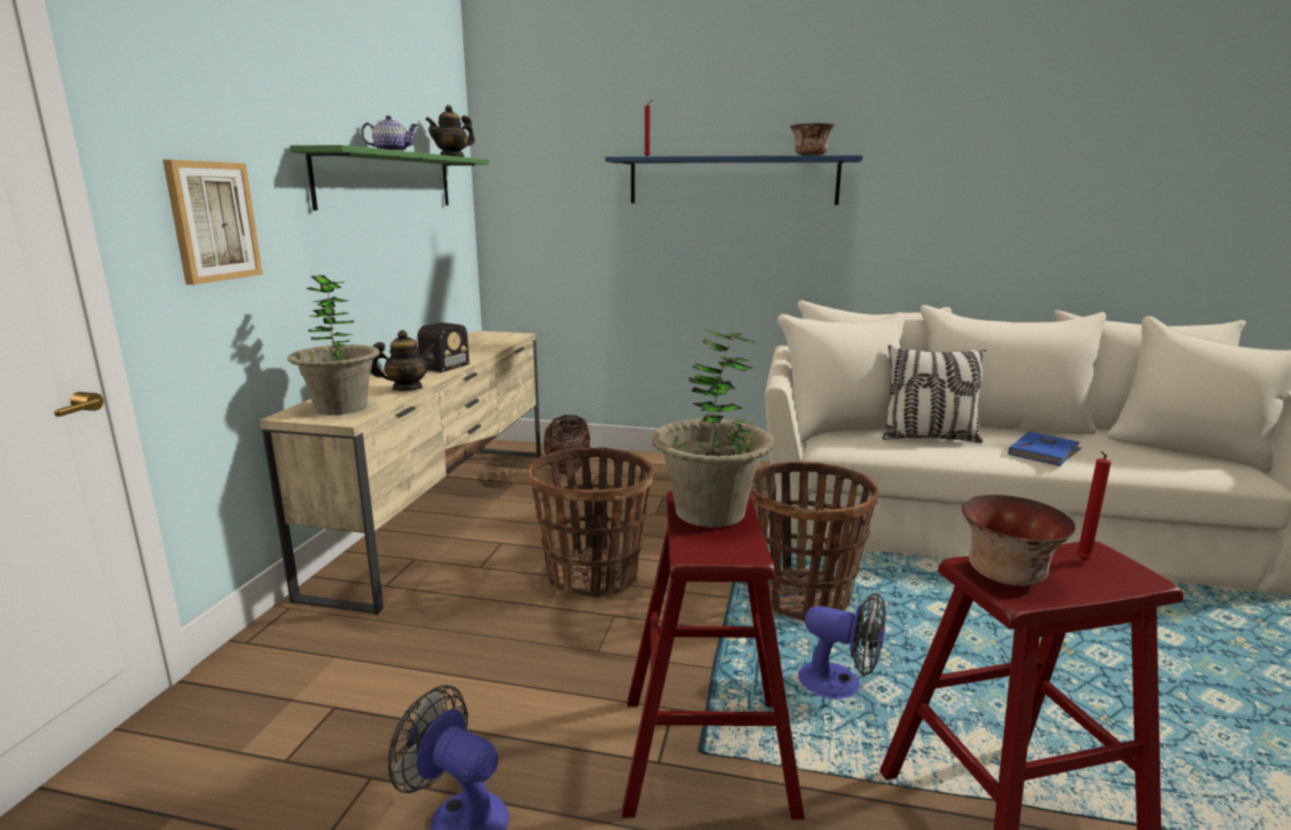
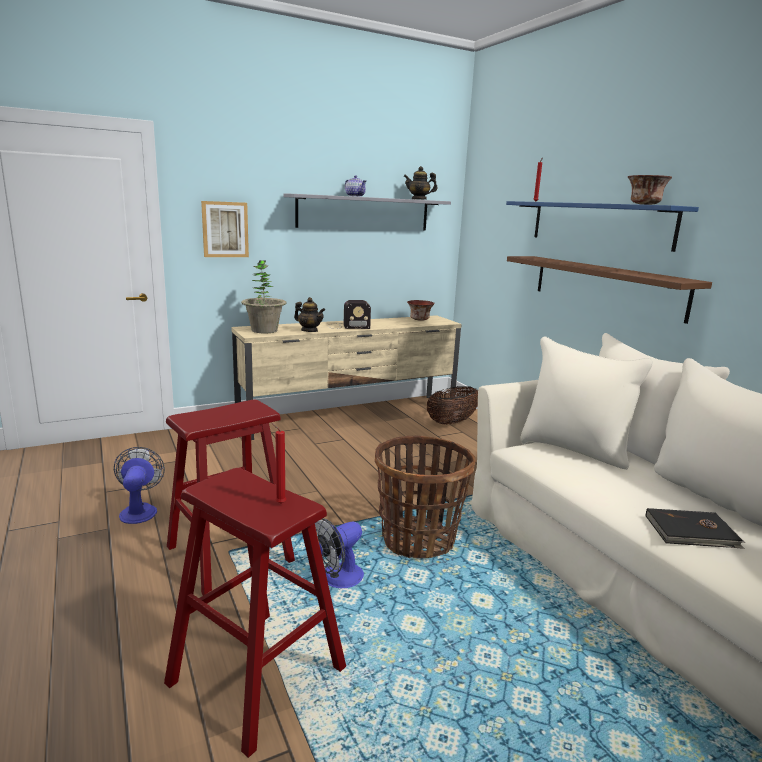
camera: 50 degrees right, 0 degrees up
green shelf [290,145,489,210] -> grey shelf [284,194,451,230]
basket [529,447,653,598] -> none
potted plant [651,328,775,527] -> none
fan [798,592,886,699] -> fan turned 60 degrees clockwise [315,518,364,588]
pillow [882,345,986,443] -> none
bowl [962,495,1076,586] -> bowl moved to [407,300,434,321]
blue book [1008,432,1082,466] -> black book [645,508,745,549]
none -> brown shelf [507,256,712,324]

